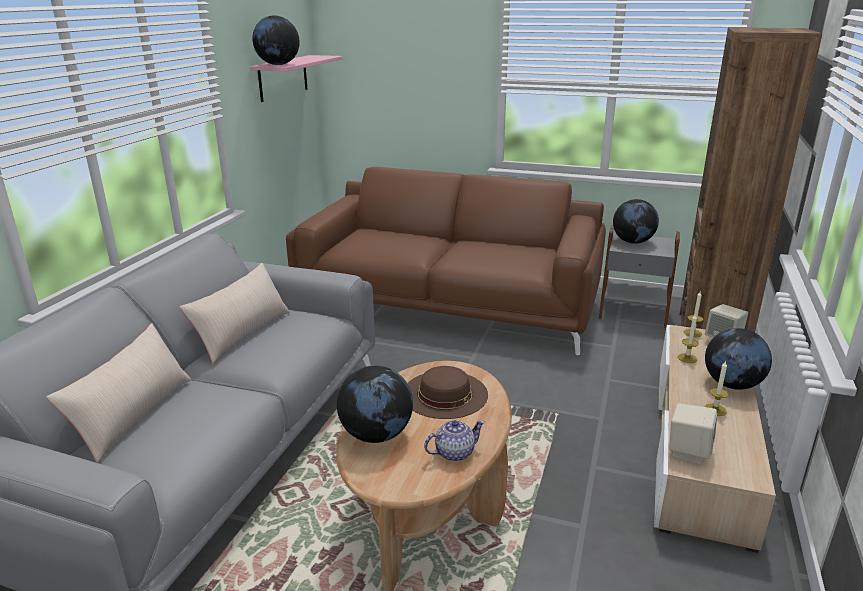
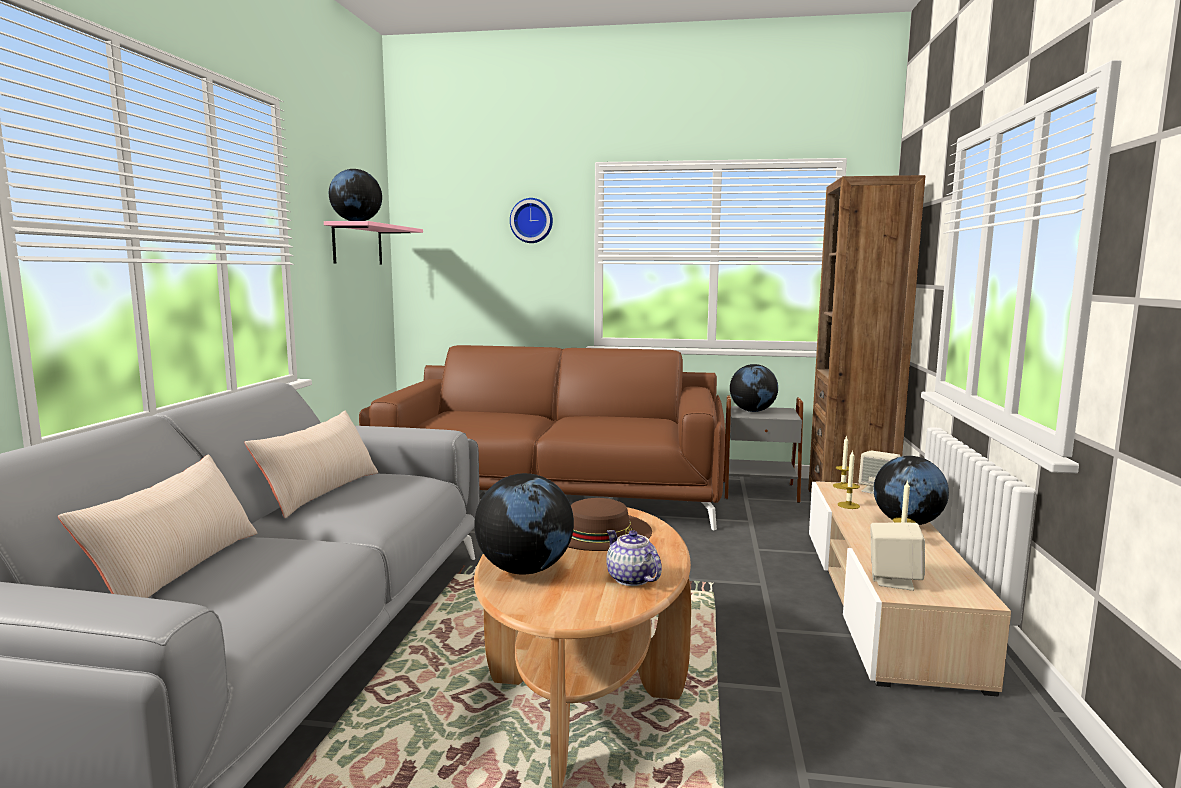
camera: 10 degrees left, 15 degrees down
teapot [424,420,485,462] -> teapot turned 90 degrees counterclockwise [606,530,662,586]
none -> wall clock [510,198,553,243]

